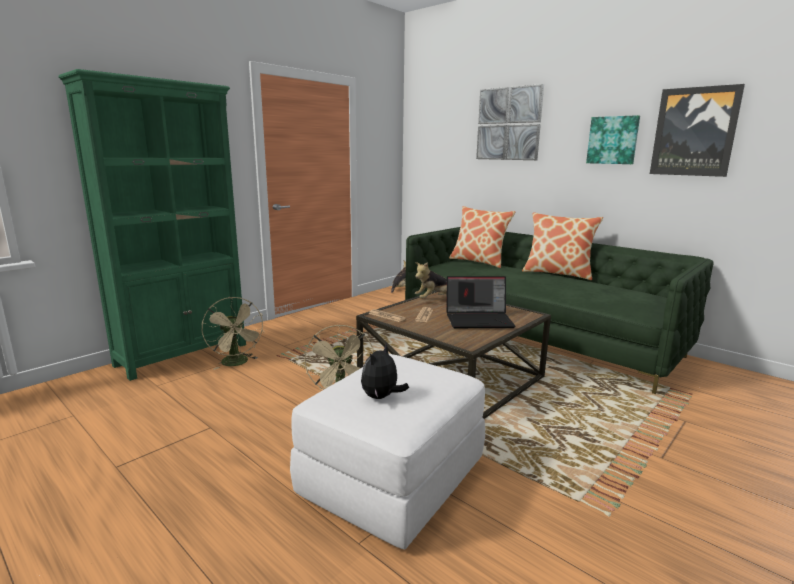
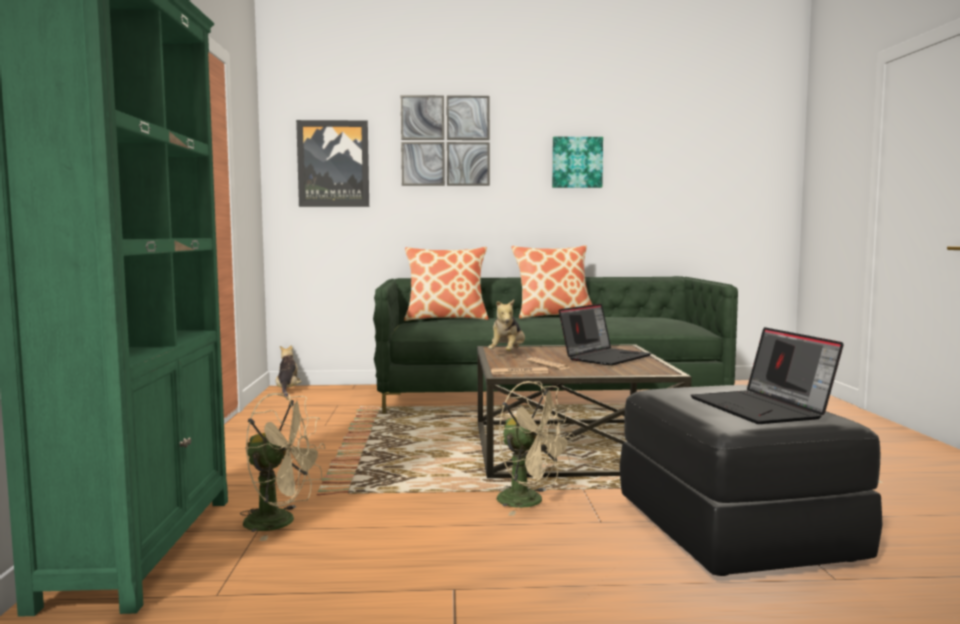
camera: 45 degrees left, 10 degrees down
white ottoman [290,354,485,550] -> black ottoman [620,385,883,576]
plush toy [361,343,409,399] -> laptop [691,327,844,424]
picture [650,84,745,177] -> picture moved to [296,120,369,207]

